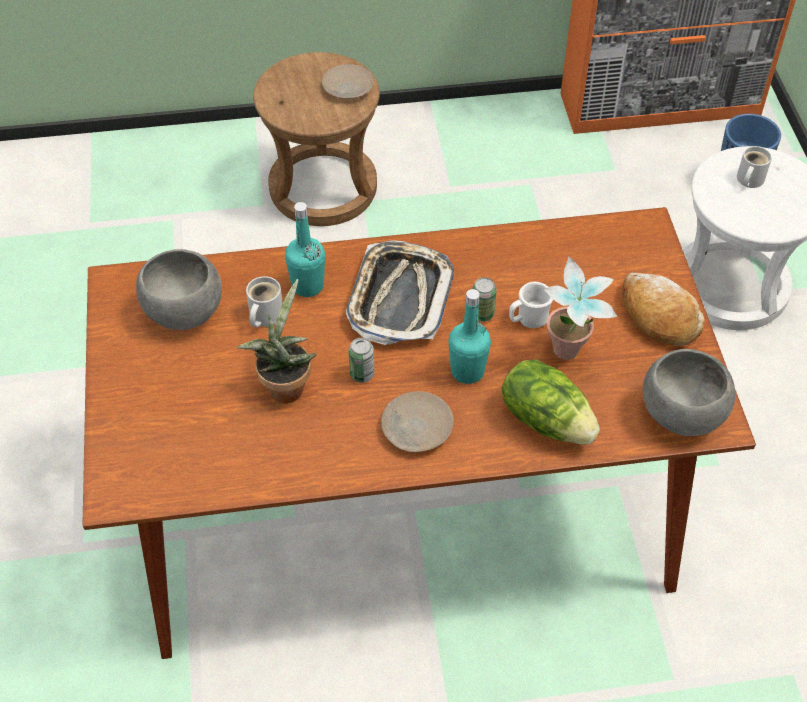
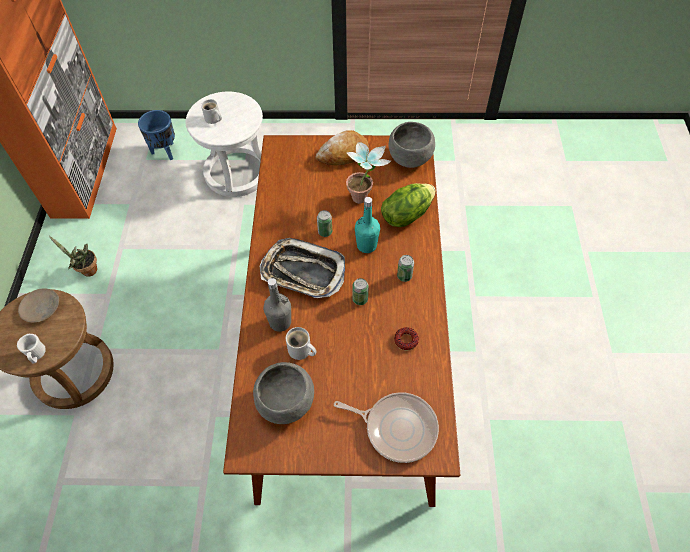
camera: 80 degrees left, 5 degrees up
potted plant [237,279,316,403] -> potted plant moved to [49,236,97,277]
turquoise bottle [285,202,325,297] -> grey bottle [263,278,291,332]
beige plate [381,391,454,452] -> can [397,255,414,282]
white mug [509,282,553,328] -> white mug moved to [17,334,46,364]
none -> frying pan [334,392,439,463]
none -> donut [394,327,419,351]

